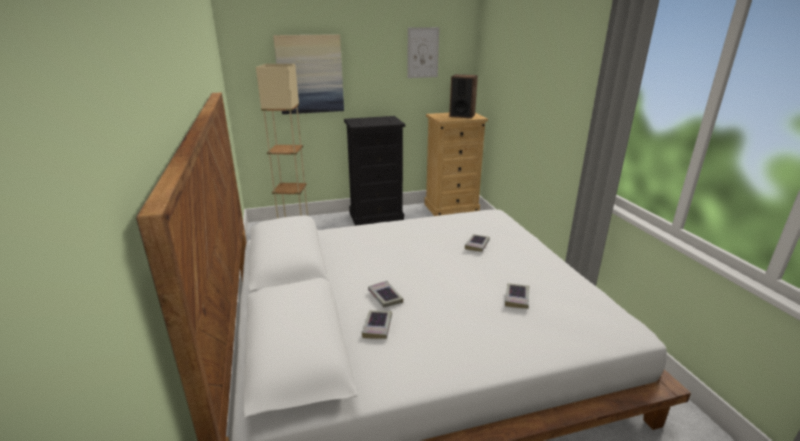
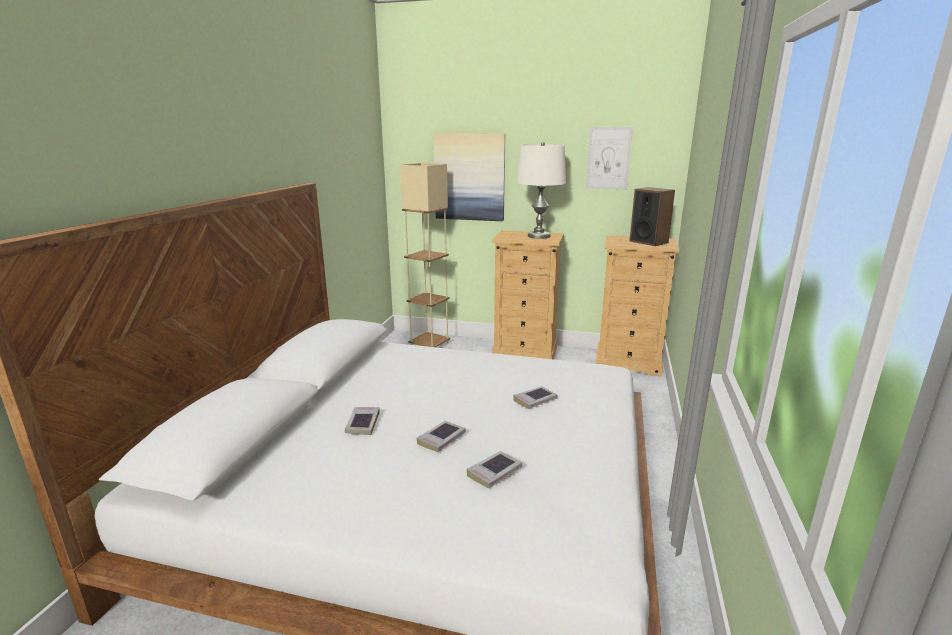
camera: 30 degrees right, 5 degrees down
black dresser [344,116,405,226] -> beige dresser [492,230,564,359]
book [362,310,392,339] -> book moved to [417,421,466,452]
none -> white table lamp [517,142,566,239]

